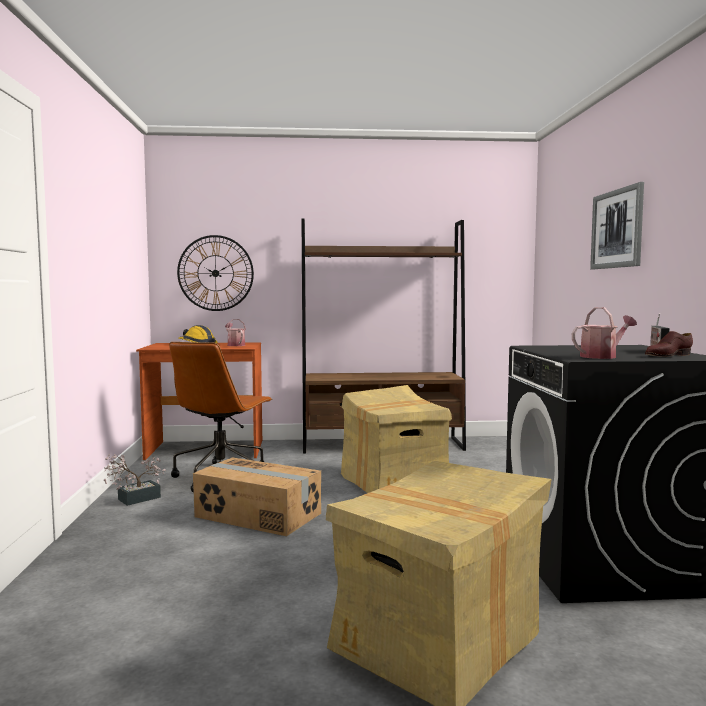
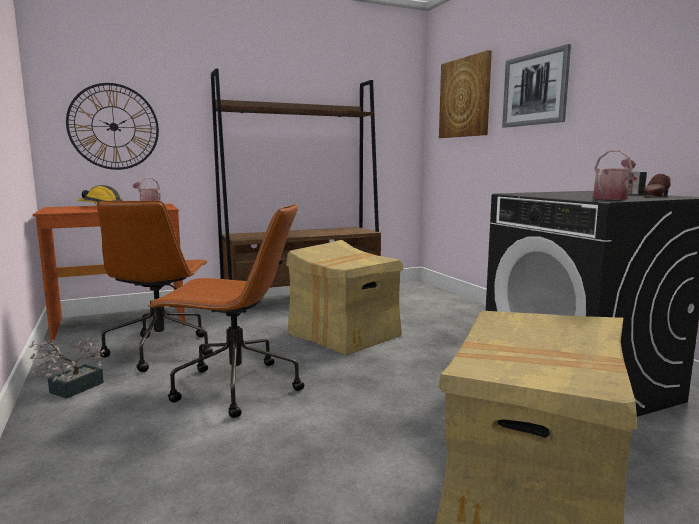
camera: 20 degrees left, 5 degrees up
cardboard box [193,457,321,536] -> brown office chair [148,202,304,418]
none -> picture [439,50,492,138]

